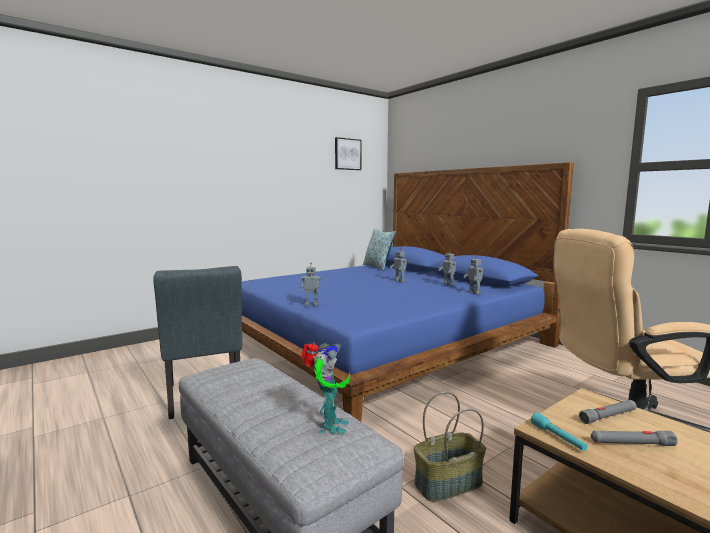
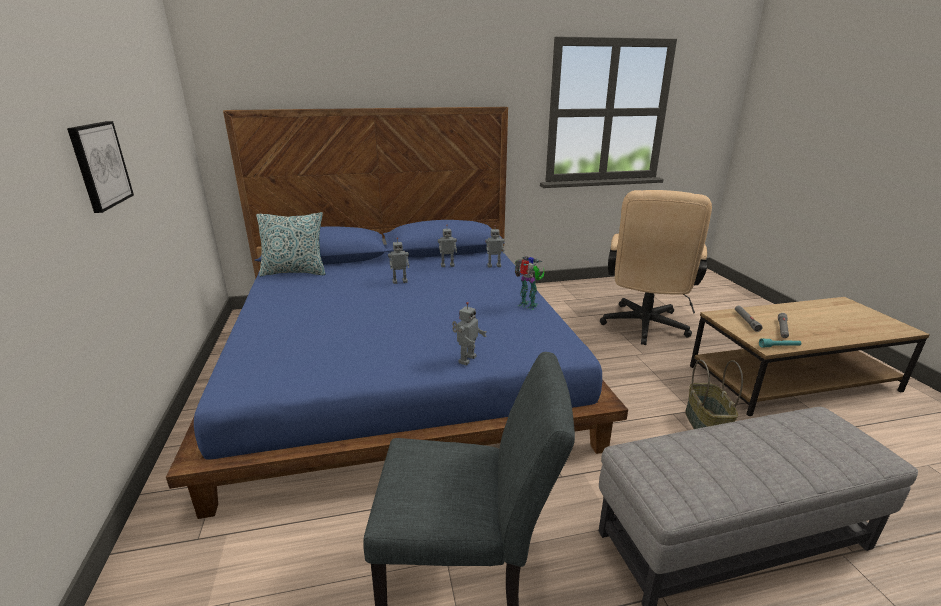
camera: 65 degrees left, 15 degrees up
toy robot [301,343,350,433] -> toy robot moved to [515,256,545,310]
picture [335,137,361,170] -> picture moved to [67,121,134,213]

